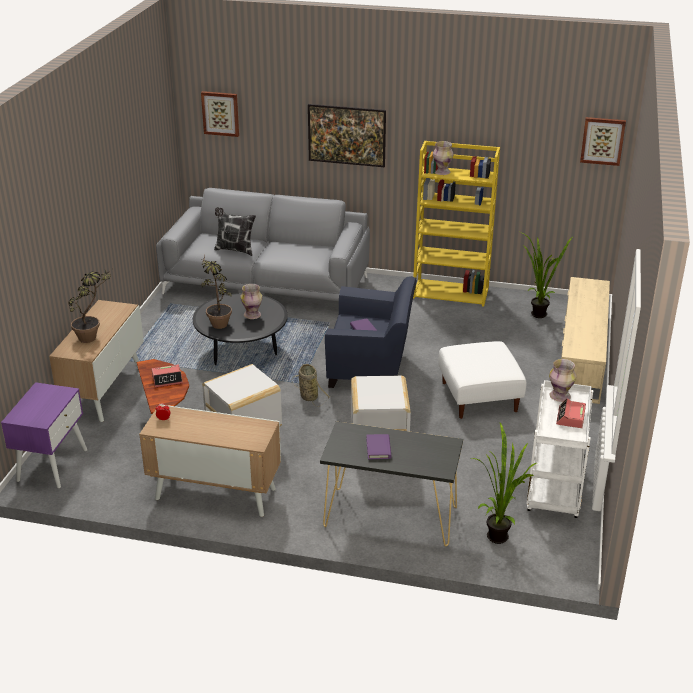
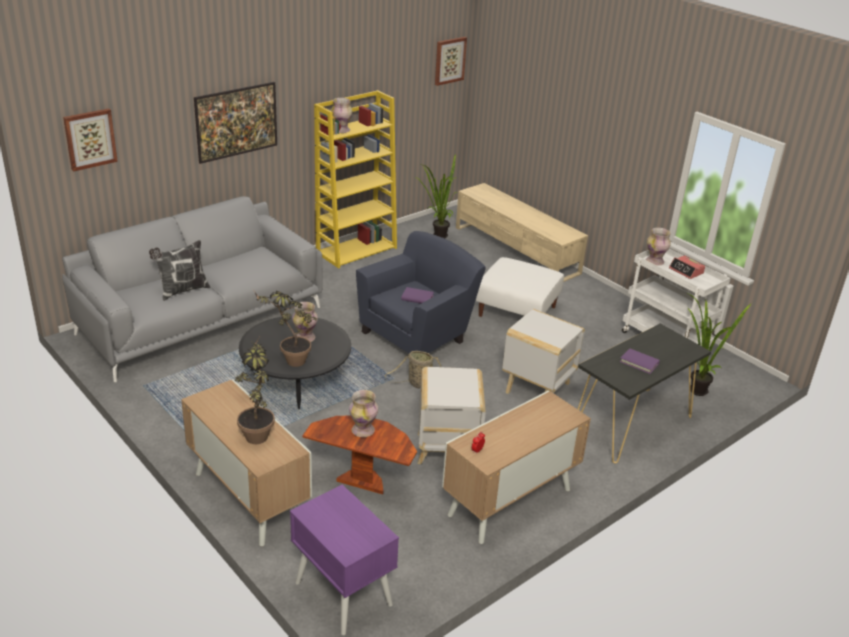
camera: 55 degrees left, 0 degrees up
alarm clock [152,365,183,387] -> vase [349,390,378,437]

